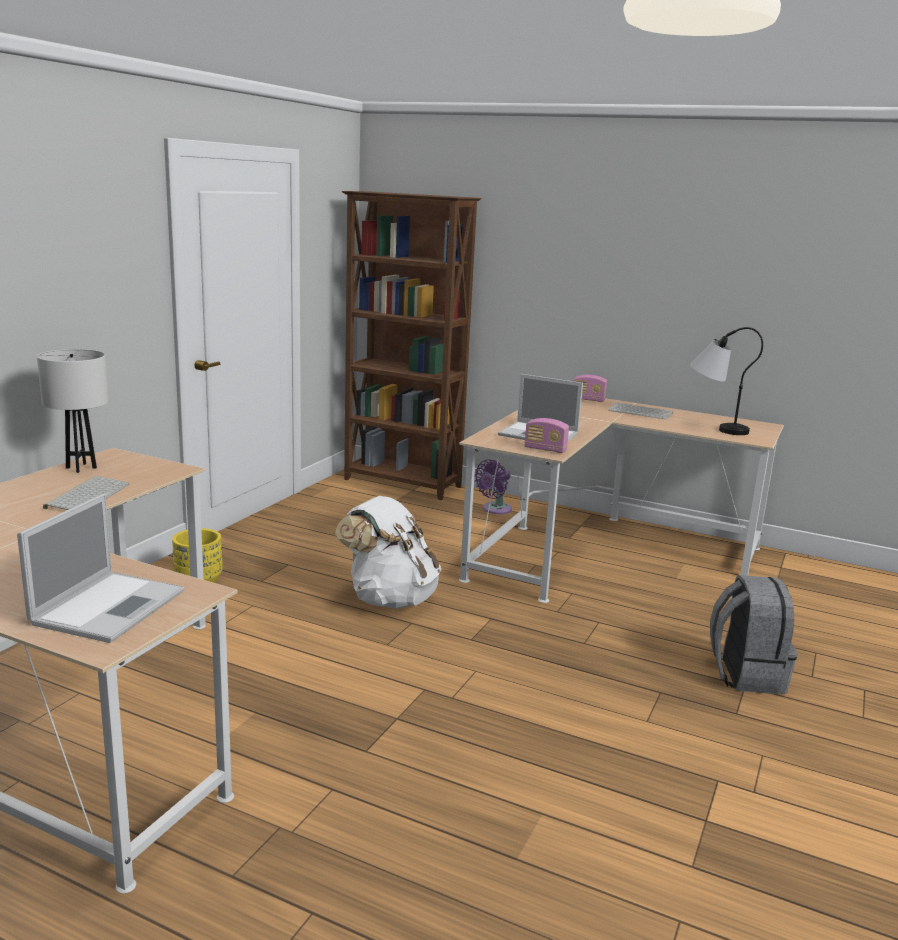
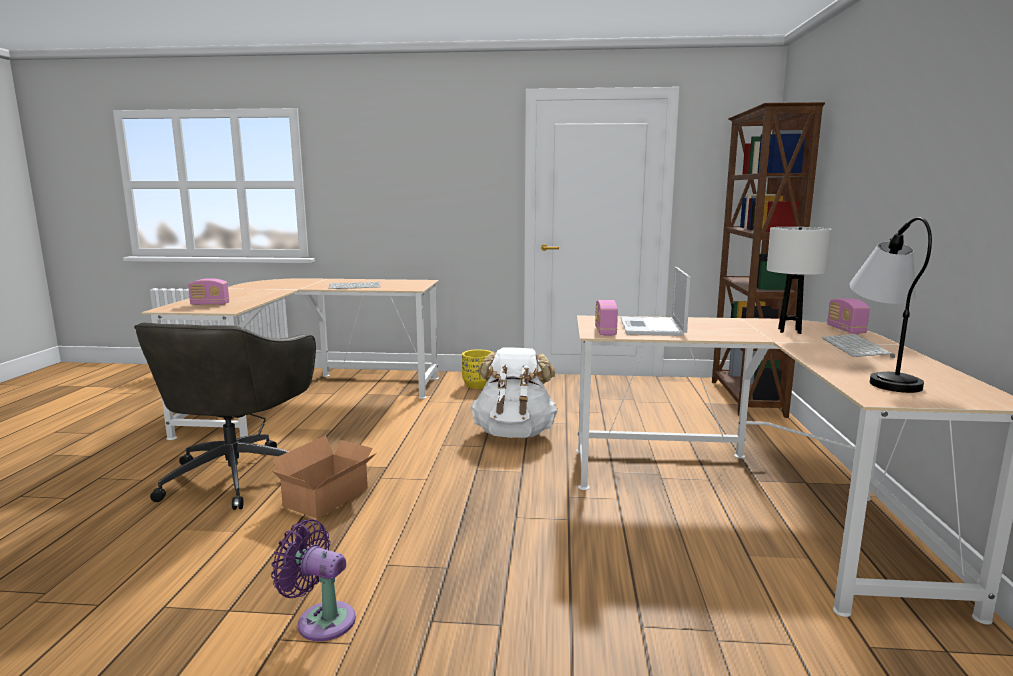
camera: 70 degrees right, 5 degrees down
laptop [17,494,184,643] -> radio [188,278,229,305]
white table lamp [37,349,108,473] -> white table lamp moved to [767,227,832,334]
purple fan [474,459,512,514] -> purple fan moved to [271,519,356,641]
grey backpack [710,575,797,694] -> none
none -> grey office chair [134,322,316,510]
none -> cardboard box [272,435,377,519]

